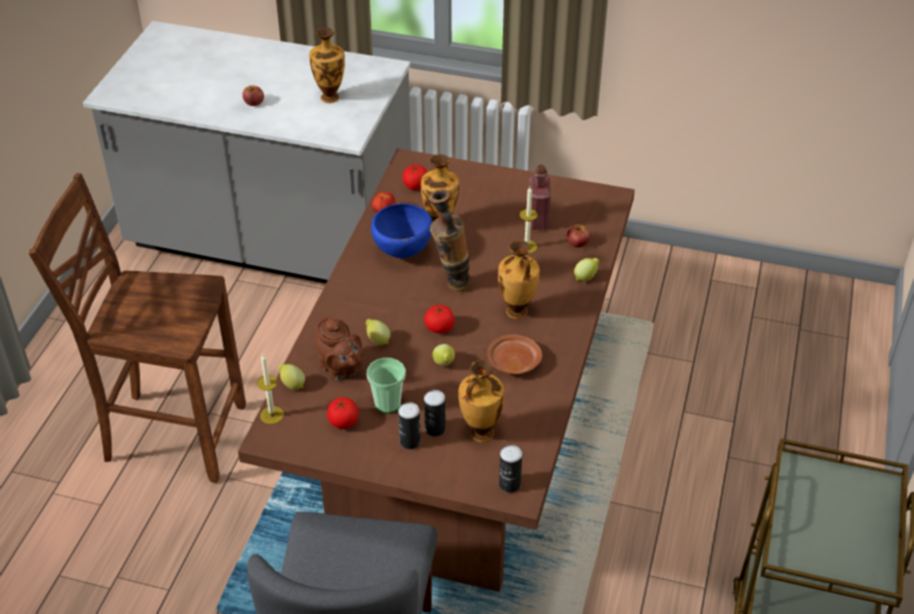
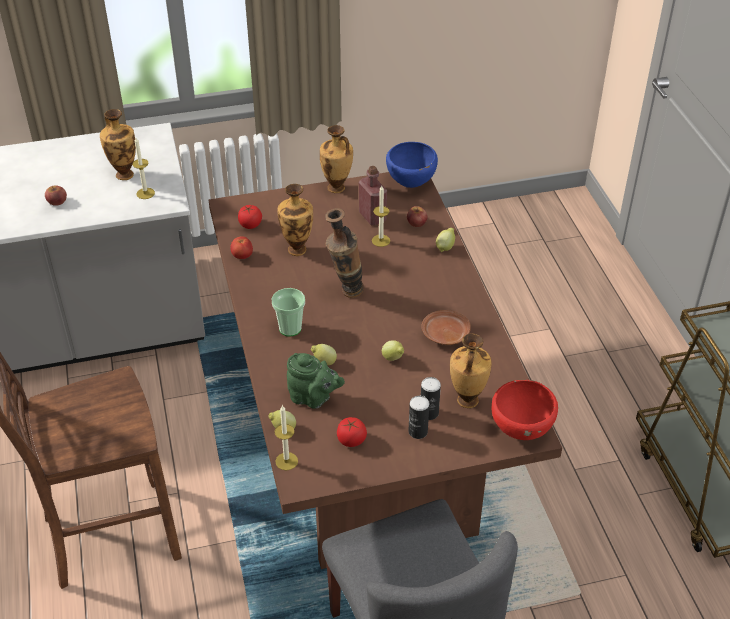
camera: 30 degrees left, 0 degrees up
brown teapot [316,315,363,380] -> green teapot [287,353,345,409]
cup [367,358,406,413] -> cup moved to [271,288,305,337]
blue bowl [371,203,432,258] -> blue bowl moved to [386,142,438,188]
tomato [424,304,454,334] -> none
vase [498,241,540,319] -> vase moved to [320,125,353,193]
can [499,445,522,493] -> red bowl [492,380,558,440]
none -> candle [132,138,155,199]

